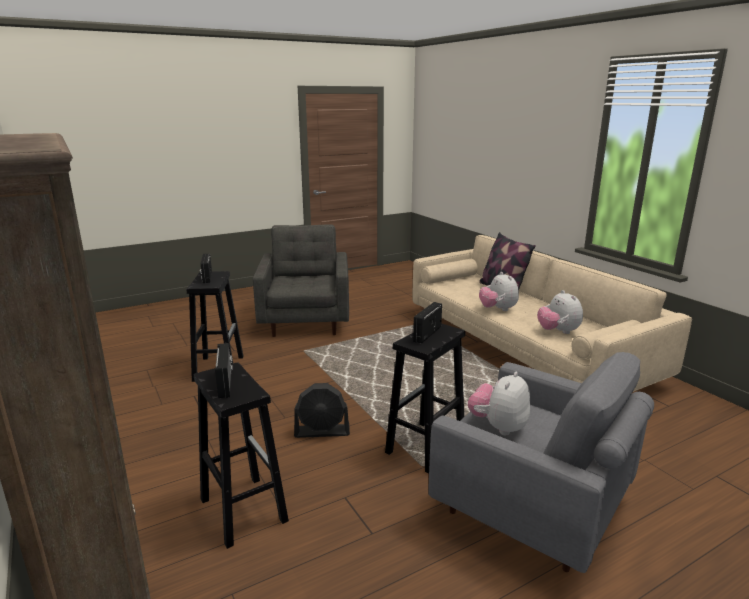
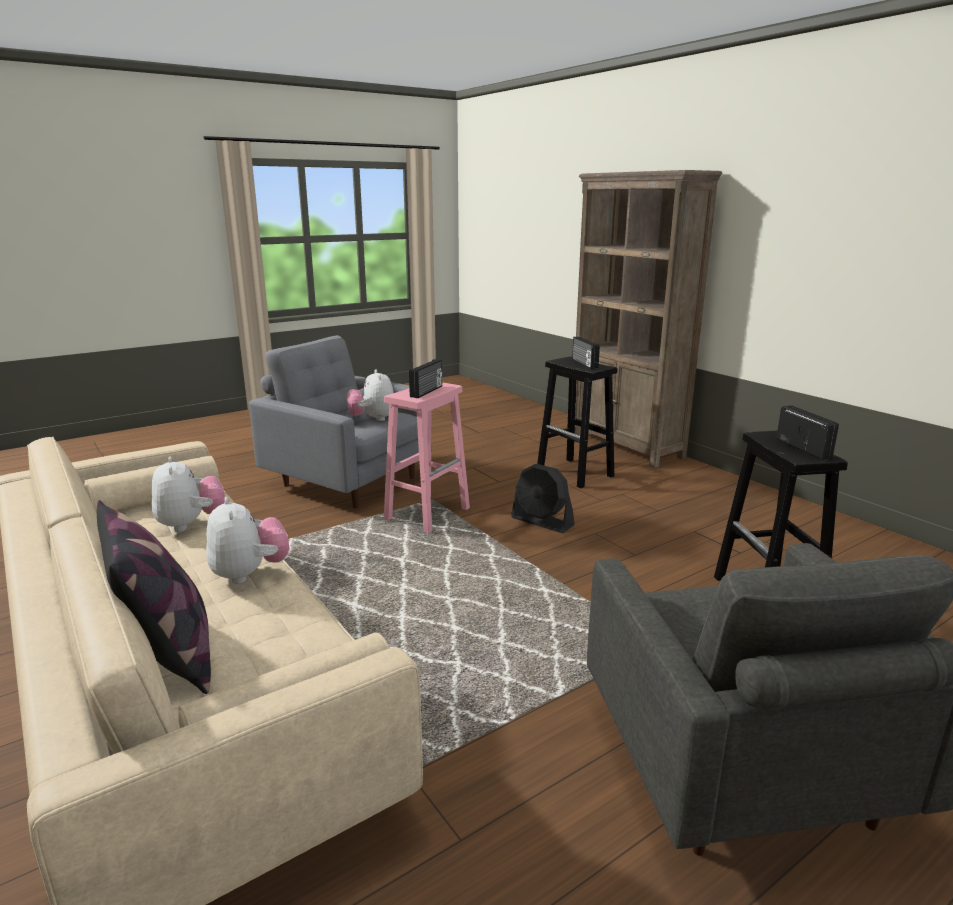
camera: 175 degrees right, 0 degrees up
black fan [294,383,350,438] -> black fan turned 135 degrees counterclockwise [511,464,574,533]
black stool [385,324,465,473] -> pink stool [384,382,470,533]
plush toy [468,372,530,435] -> plush toy turned 135 degrees clockwise [347,369,394,421]

